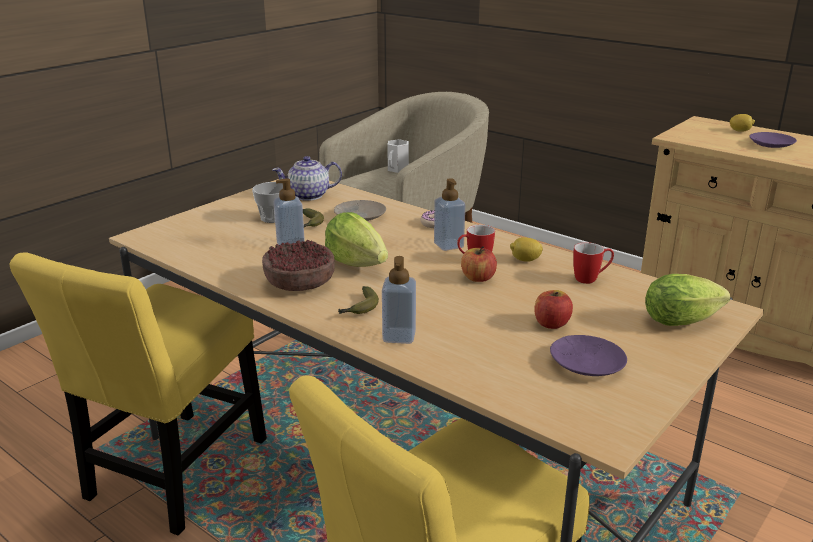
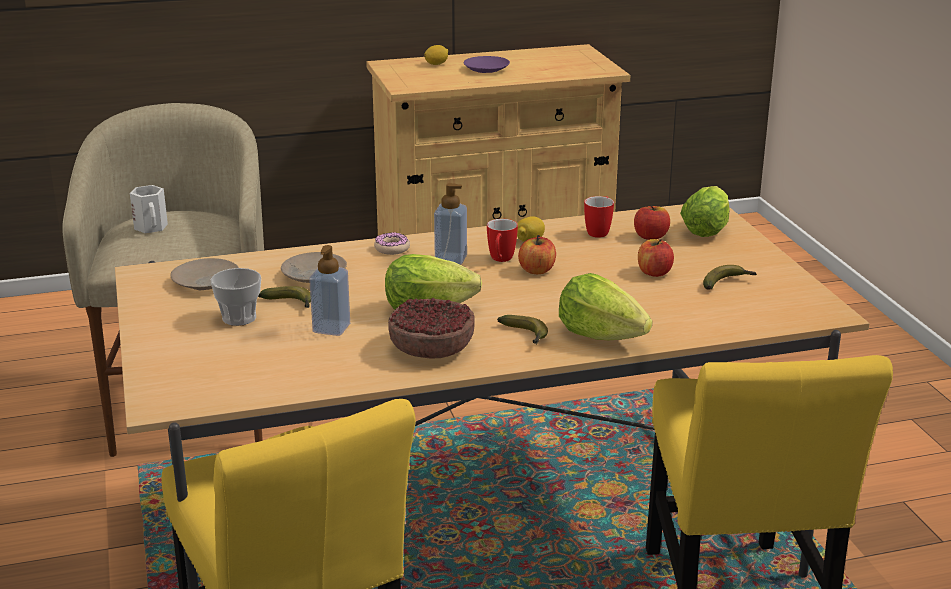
camera: 55 degrees left, 0 degrees up
teapot [272,156,342,201] -> beige plate [171,258,239,290]
soap dispenser [382,256,416,344] -> lettuce [559,273,653,340]
purple plate [550,335,627,376] -> banana [703,265,757,290]
none -> apple [634,206,670,240]

